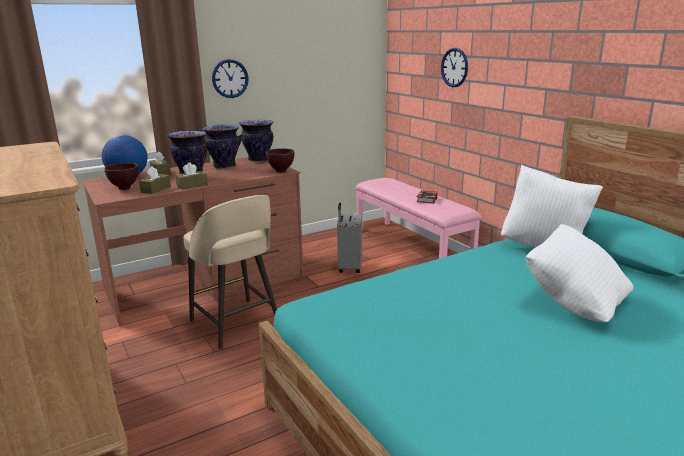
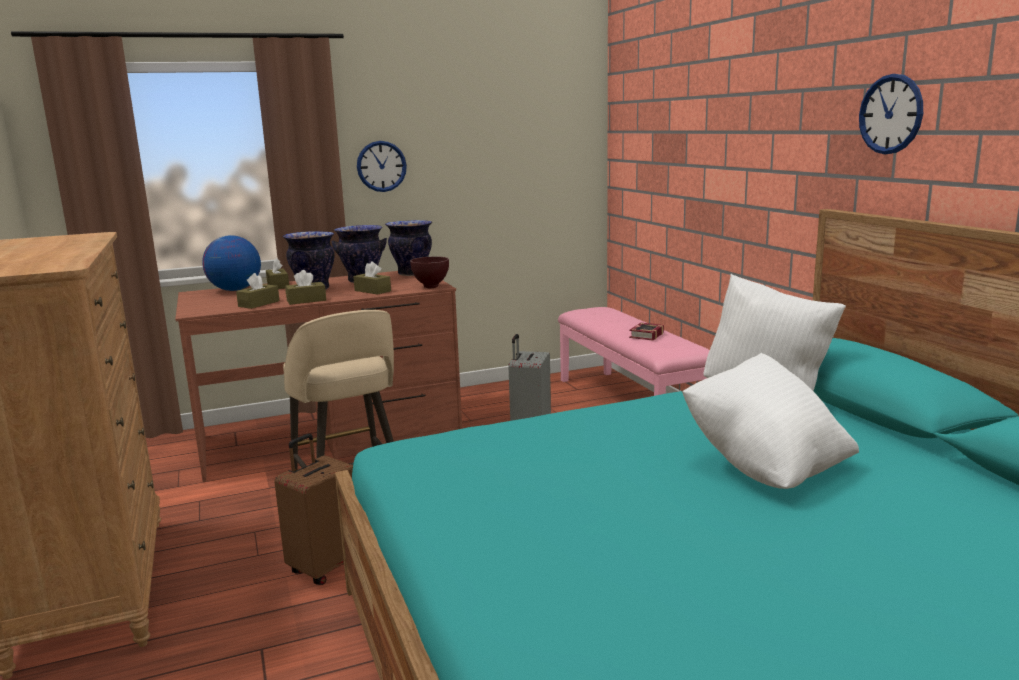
camera: 10 degrees right, 5 degrees down
brown bowl [104,163,138,190] -> none
wall clock [441,48,468,87] -> wall clock moved to [859,74,923,154]
none -> brown suitcase [274,434,353,585]
none -> brown tissue box [353,261,391,295]

